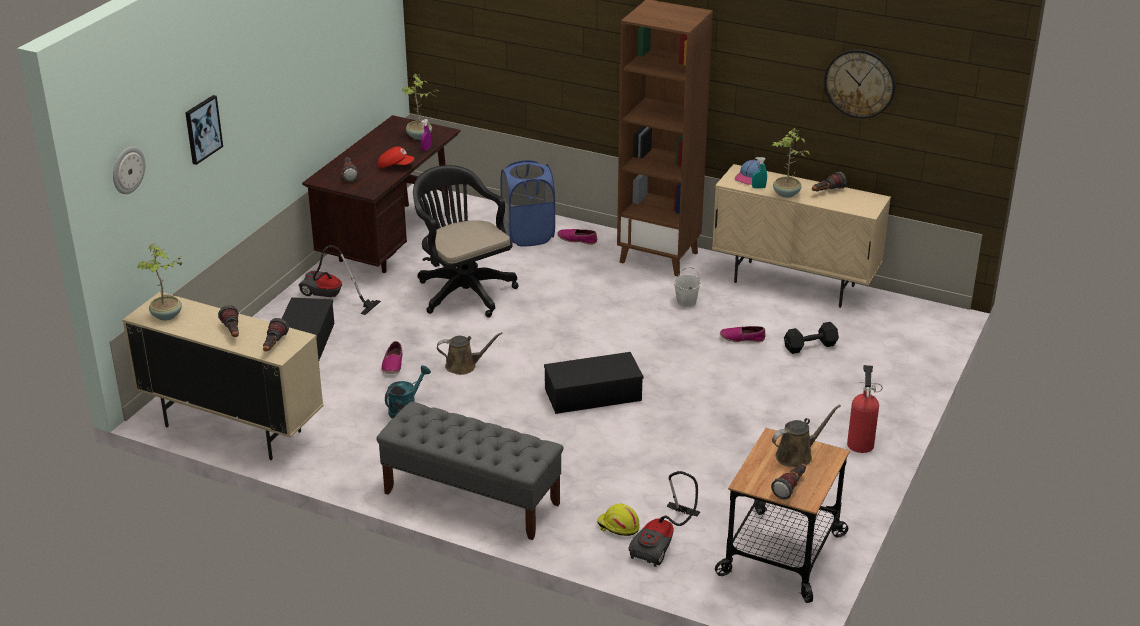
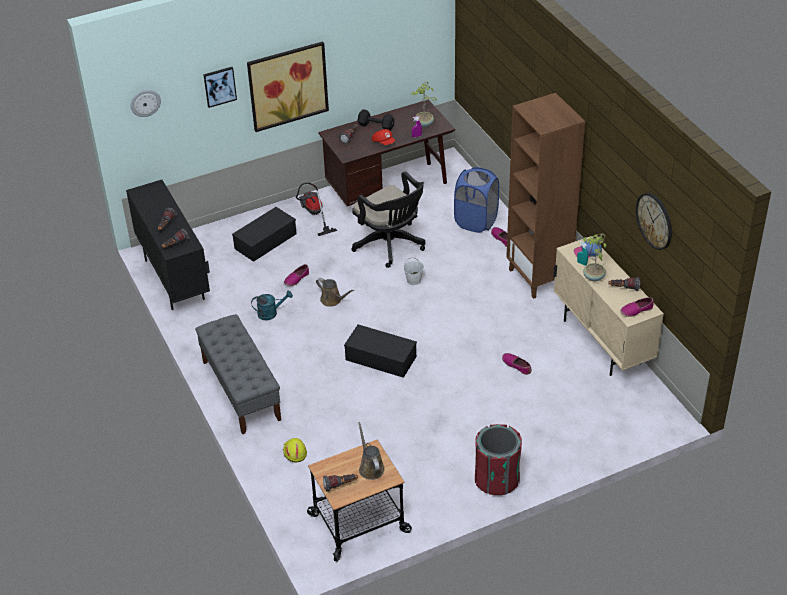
camera: 40 degrees right, 10 degrees up
beige cabinet [123,292,324,460] -> black cabinet [126,180,210,310]
potted plant [137,243,184,321] -> none
black office chair [413,165,519,317] -> black office chair turned 135 degrees clockwise [352,171,425,268]
vacuum cleaner [628,471,700,567] -> none
white bucket [674,267,701,307] -> white bucket moved to [403,257,424,285]
brown watering can [772,404,841,467] -> brown watering can turned 120 degrees counterclockwise [358,422,385,480]
black dumbbell [784,322,839,354] -> black dumbbell moved to [357,109,394,130]
fire extinguisher [847,365,883,453] -> red trash can [475,424,522,496]
none -> picture [247,41,329,132]
none -> shoe [620,297,654,317]

